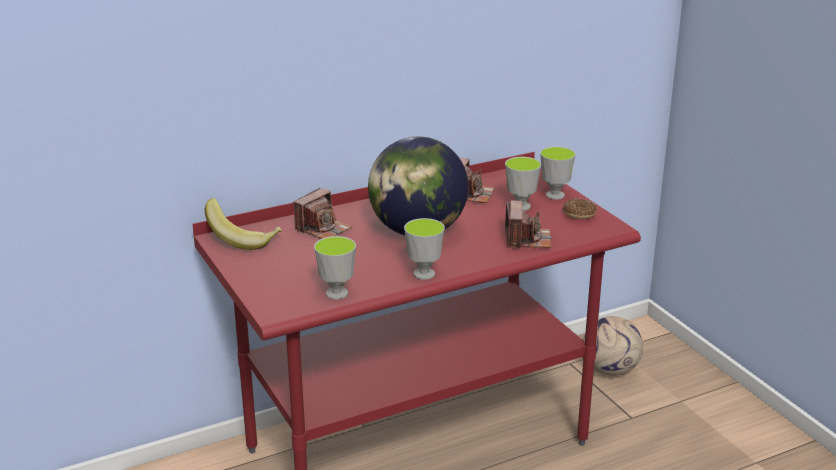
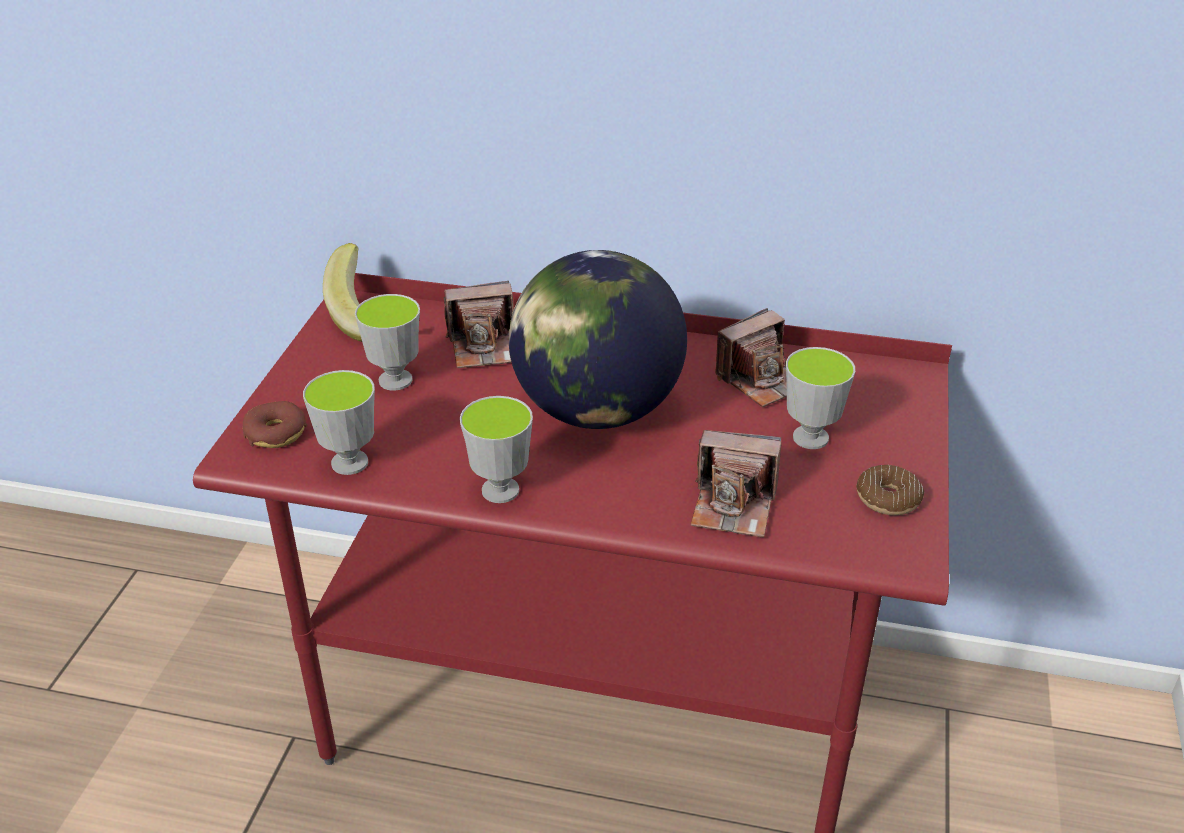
camera: 40 degrees right, 10 degrees up
camera [505,200,552,249] -> camera turned 60 degrees clockwise [691,430,781,537]
cup [540,146,576,200] -> cup moved to [355,294,420,391]
football [583,316,643,376] -> none
none -> donut [243,401,307,448]

